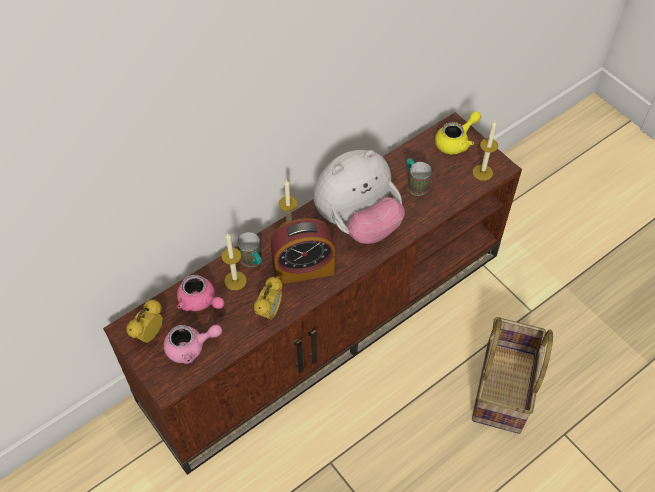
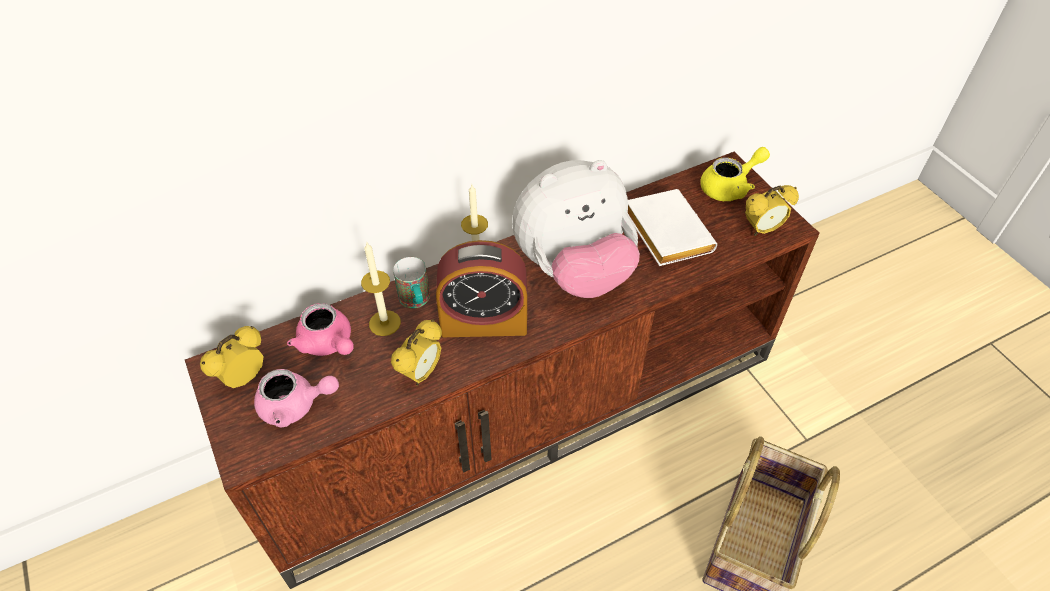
camera: 10 degrees right, 5 degrees down
mug [407,158,432,196] -> white book [627,189,717,266]
candle [473,121,498,181] -> alarm clock [745,185,799,236]

